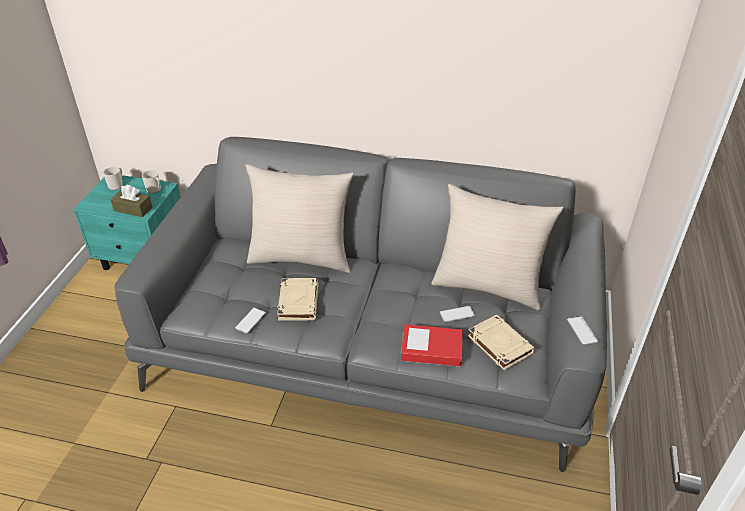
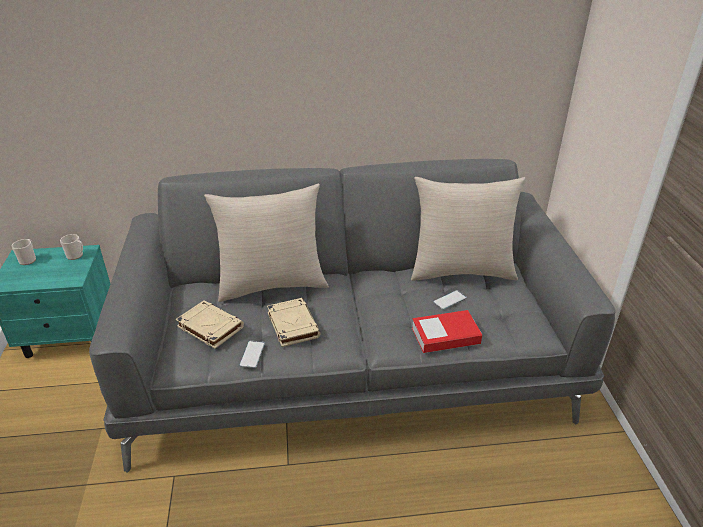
camera: 20 degrees left, 5 degrees down
brown tissue box [110,185,152,217] -> none
beige book [468,315,535,371] -> beige book moved to [176,300,244,349]
phone [567,316,599,345] -> none

